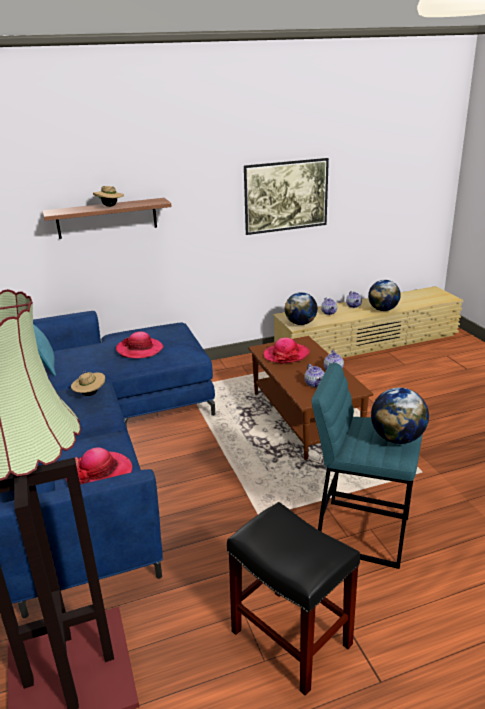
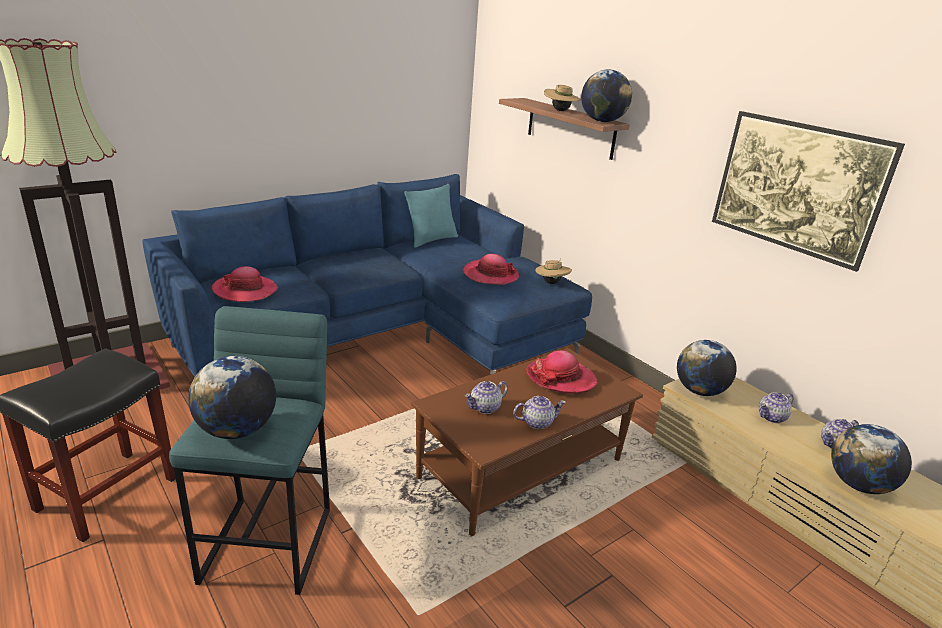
camera: 70 degrees right, 0 degrees up
beige hat [71,372,105,396] -> beige hat moved to [535,258,572,284]
none -> globe [581,69,632,122]

